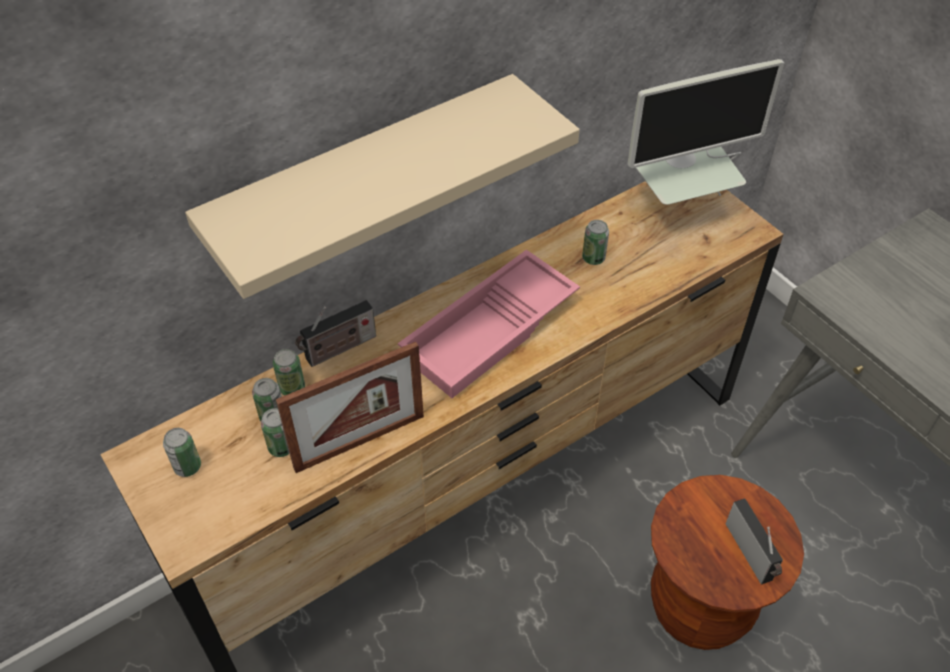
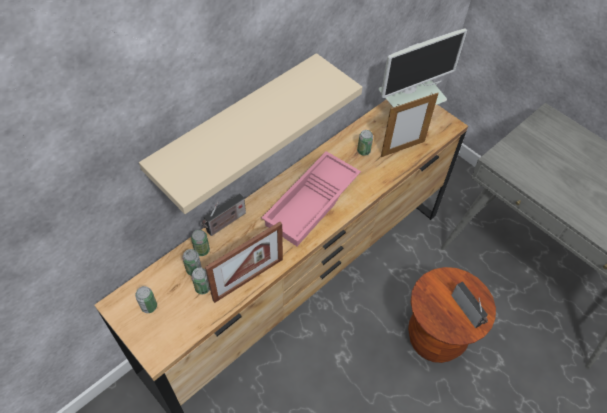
camera: 10 degrees left, 5 degrees up
none -> picture frame [381,93,439,157]

